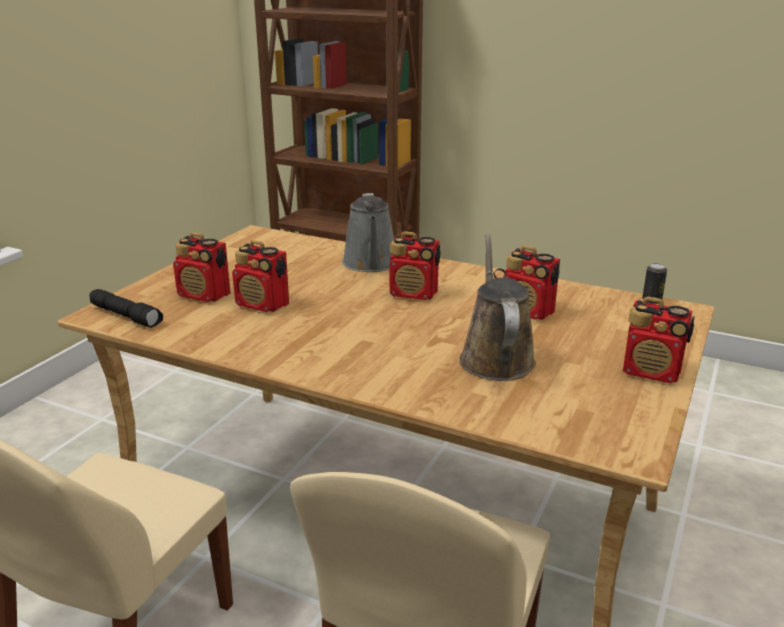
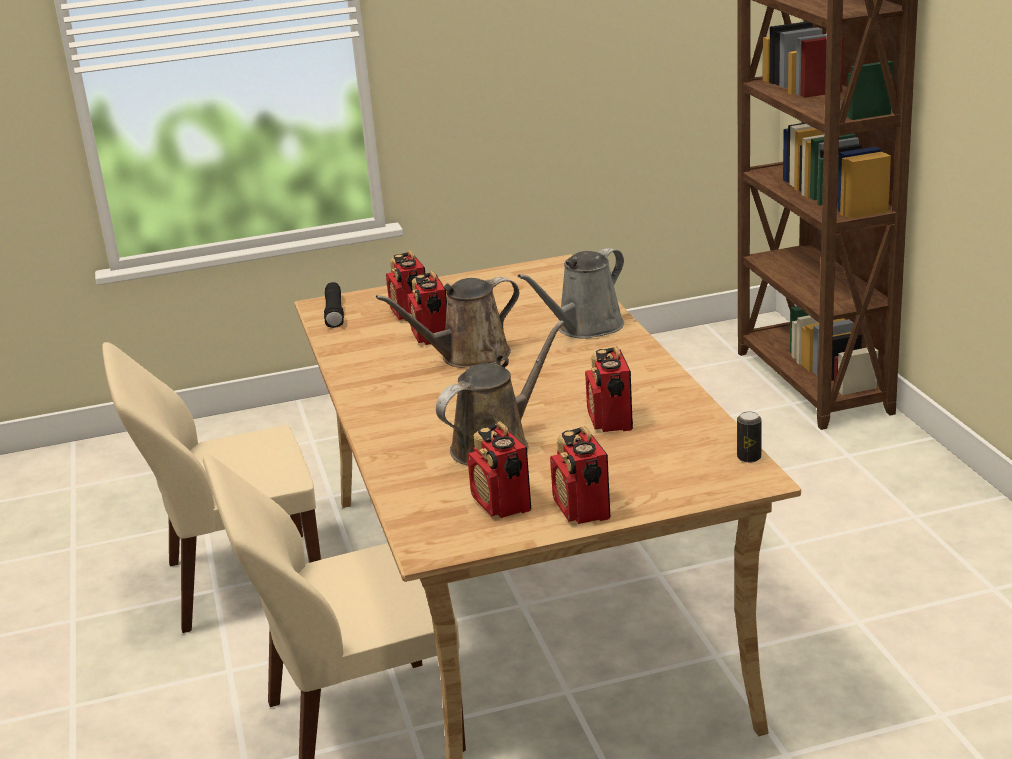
camera: 50 degrees right, 0 degrees up
radio [389,231,440,300] -> radio moved to [467,421,531,518]
none -> brown watering can [376,277,519,368]

